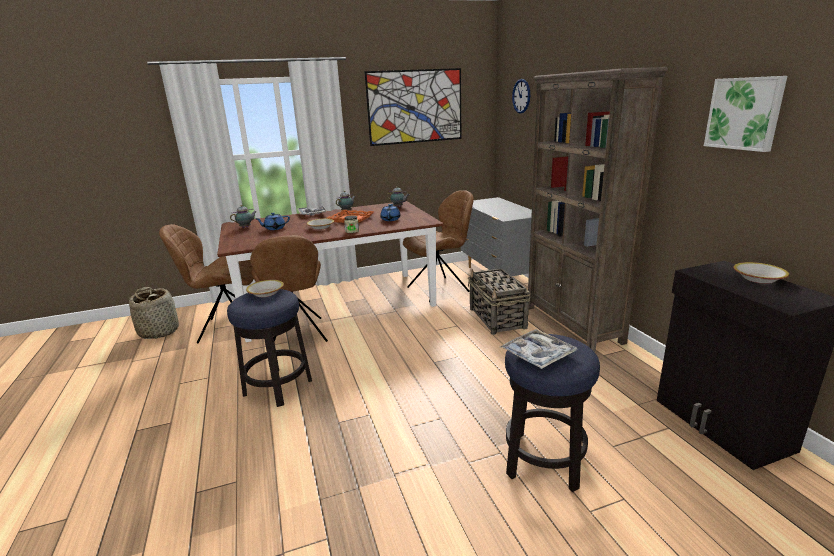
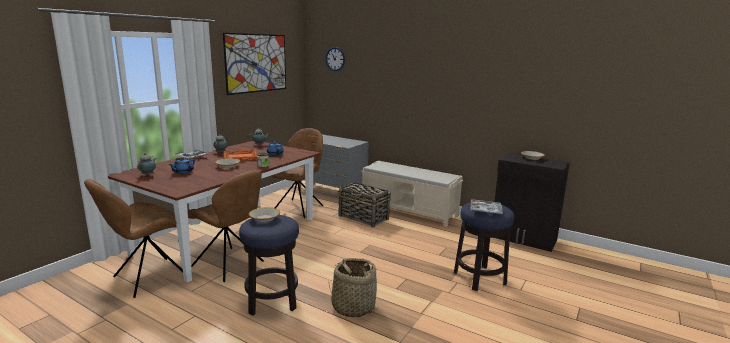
camera: 40 degrees left, 5 degrees down
basket [129,287,179,339] -> basket moved to [329,258,378,317]
brown bookcase [528,67,668,352] -> beige bench [361,161,463,227]
picture [704,76,787,152] -> none

